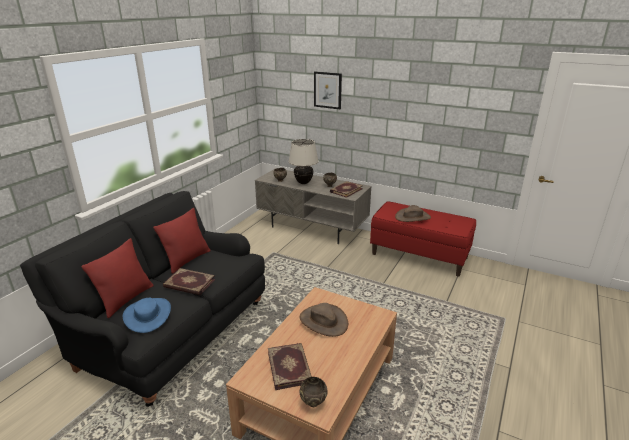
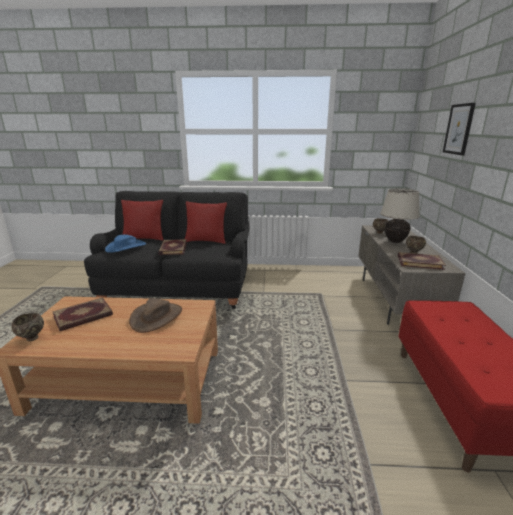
camera: 65 degrees right, 5 degrees down
brown hat [395,205,431,222] -> none

